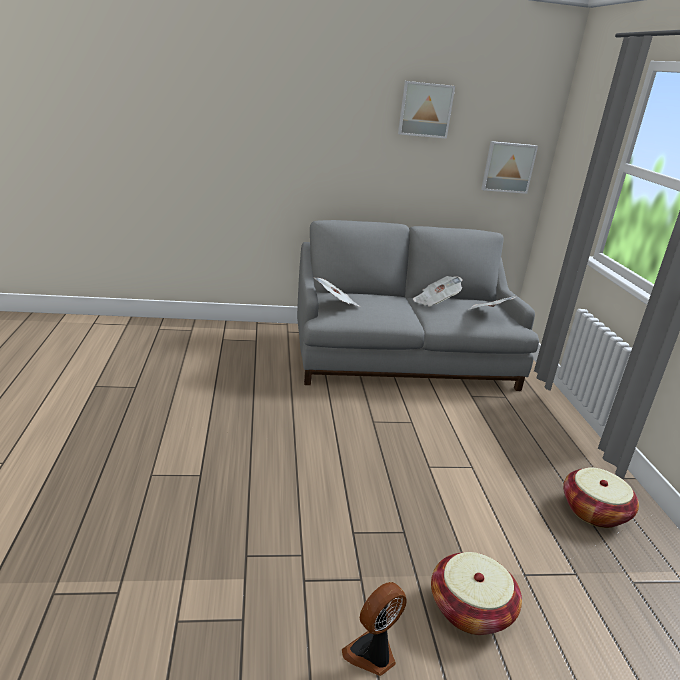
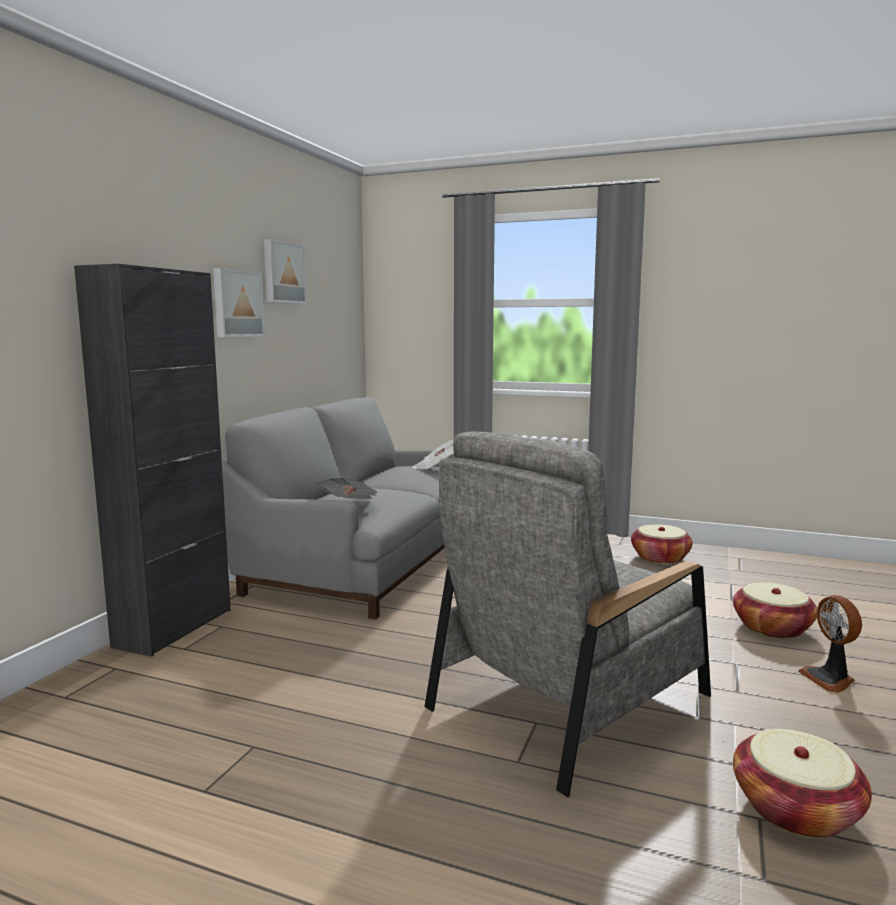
camera: 60 degrees left, 15 degrees down
newspaper [413,276,463,306] -> none
picture [481,141,538,194] -> picture moved to [213,268,265,337]
none -> black cabinet [74,264,231,657]
none -> grey armchair [424,432,711,797]
none -> basket [733,729,872,838]

